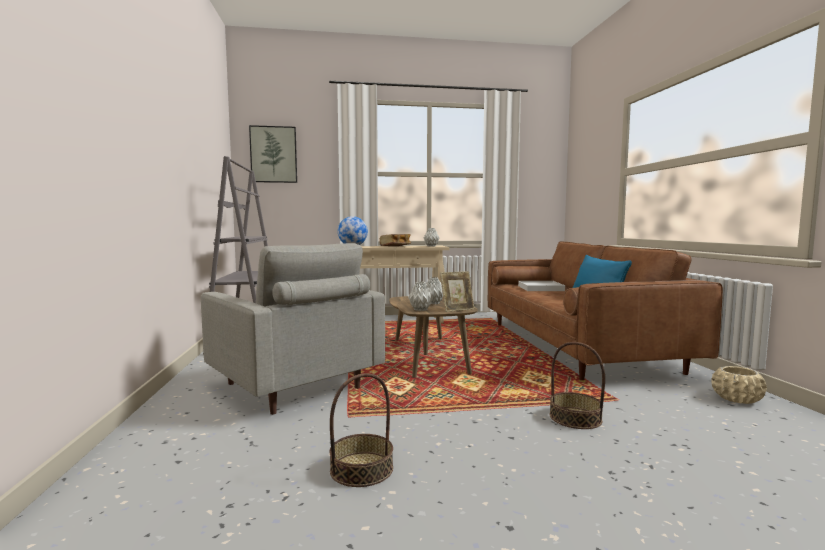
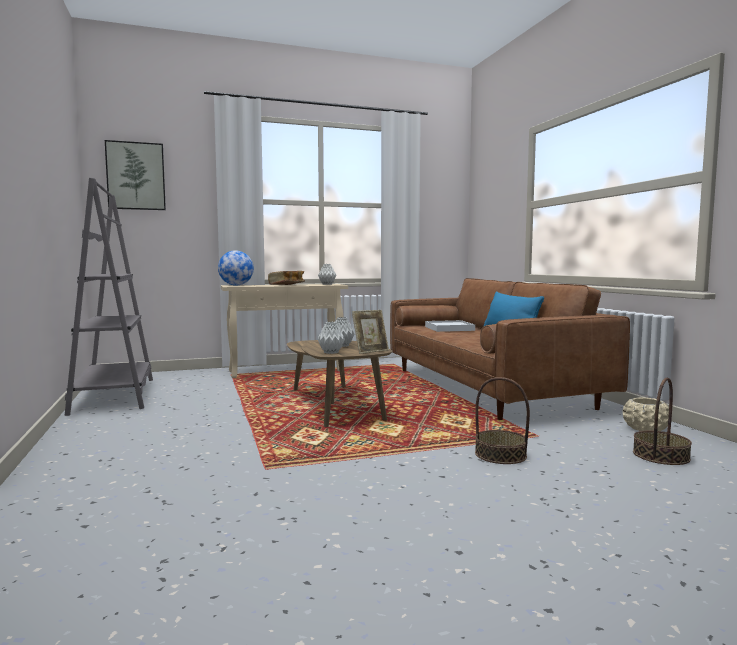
camera: 10 degrees left, 0 degrees up
grey armchair [201,243,385,415] -> none
basket [329,373,393,487] -> basket moved to [633,378,692,465]

